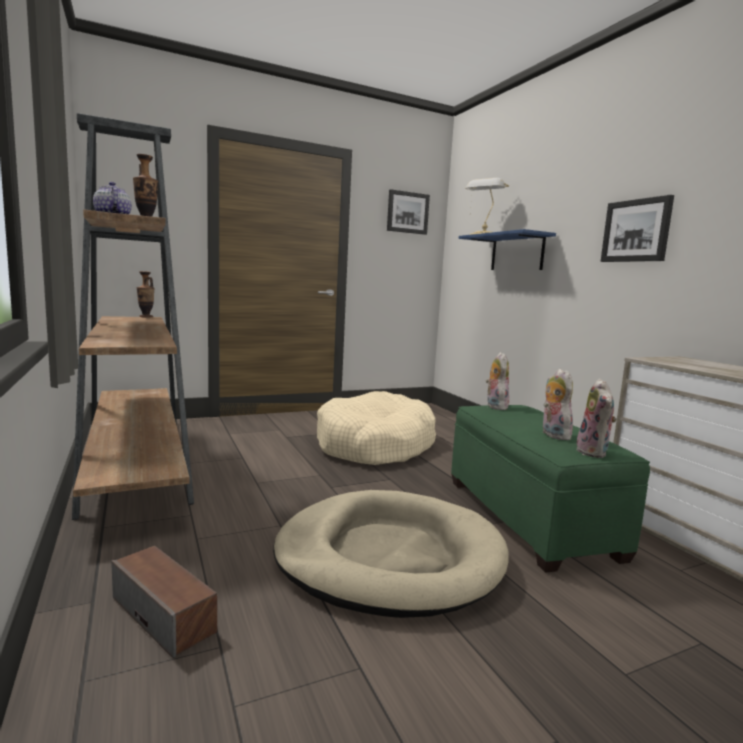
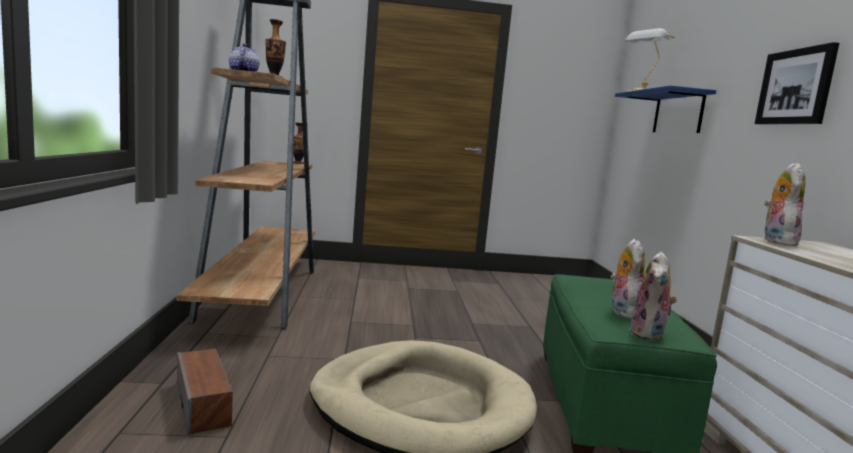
camera: 20 degrees right, 0 degrees up
beige dog bed [317,391,436,465] -> none
picture [387,189,430,235] -> none
plush toy [486,352,509,410] -> plush toy moved to [764,163,805,246]

